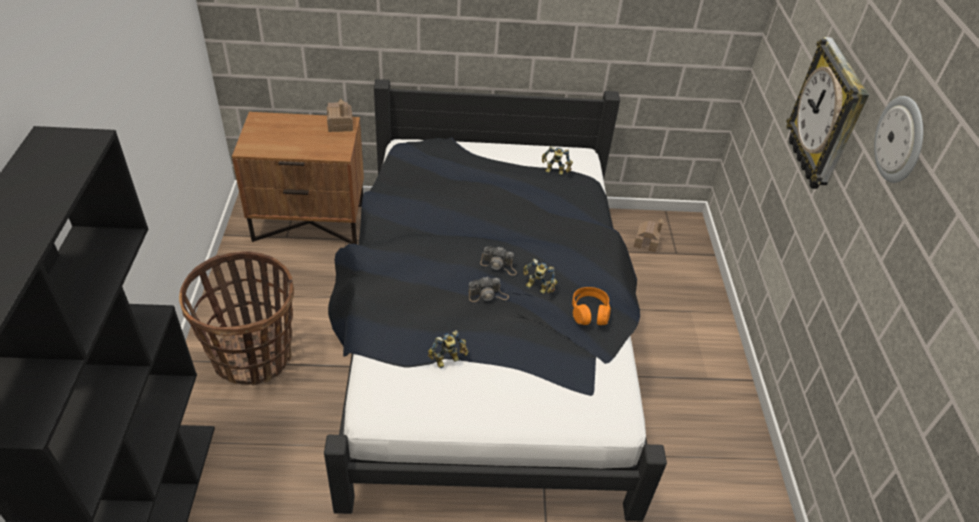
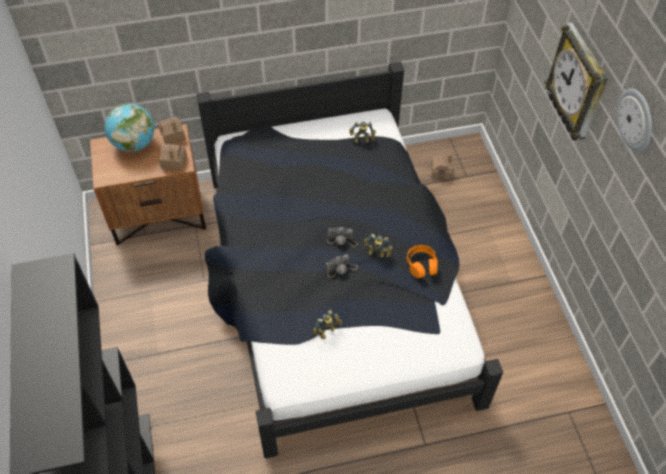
camera: 10 degrees left, 10 degrees up
basket [179,252,294,386] -> none
none -> globe [105,103,154,152]
none -> toy house [159,144,187,171]

